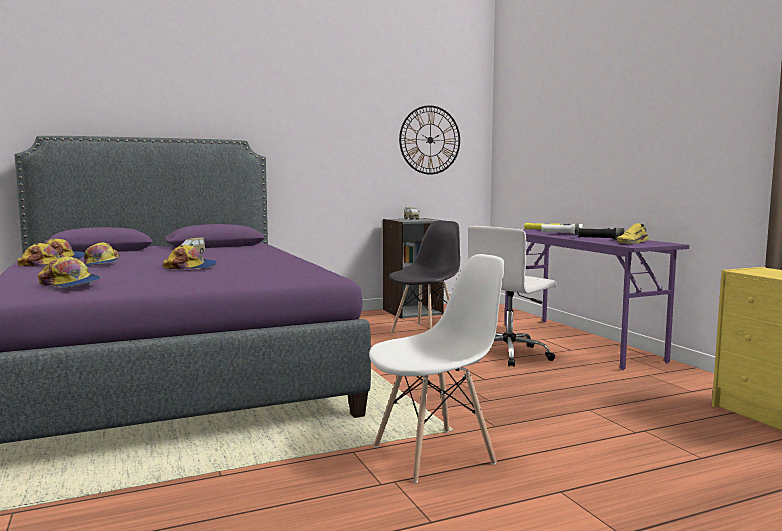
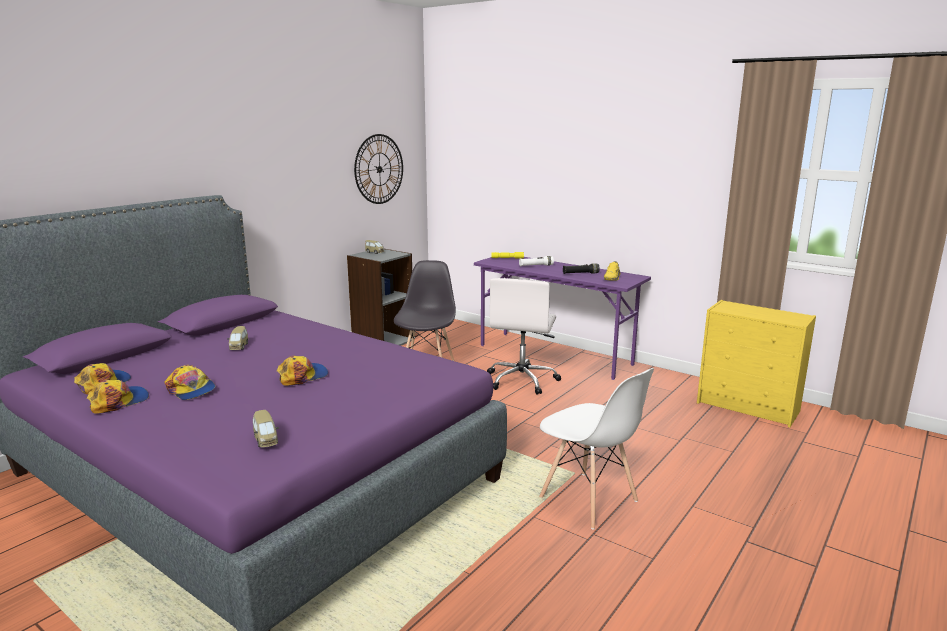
camera: 30 degrees left, 10 degrees up
cap [38,256,101,288] -> toy car [253,410,279,447]
white chair [369,254,505,483] -> white chair turned 105 degrees clockwise [539,368,654,530]

